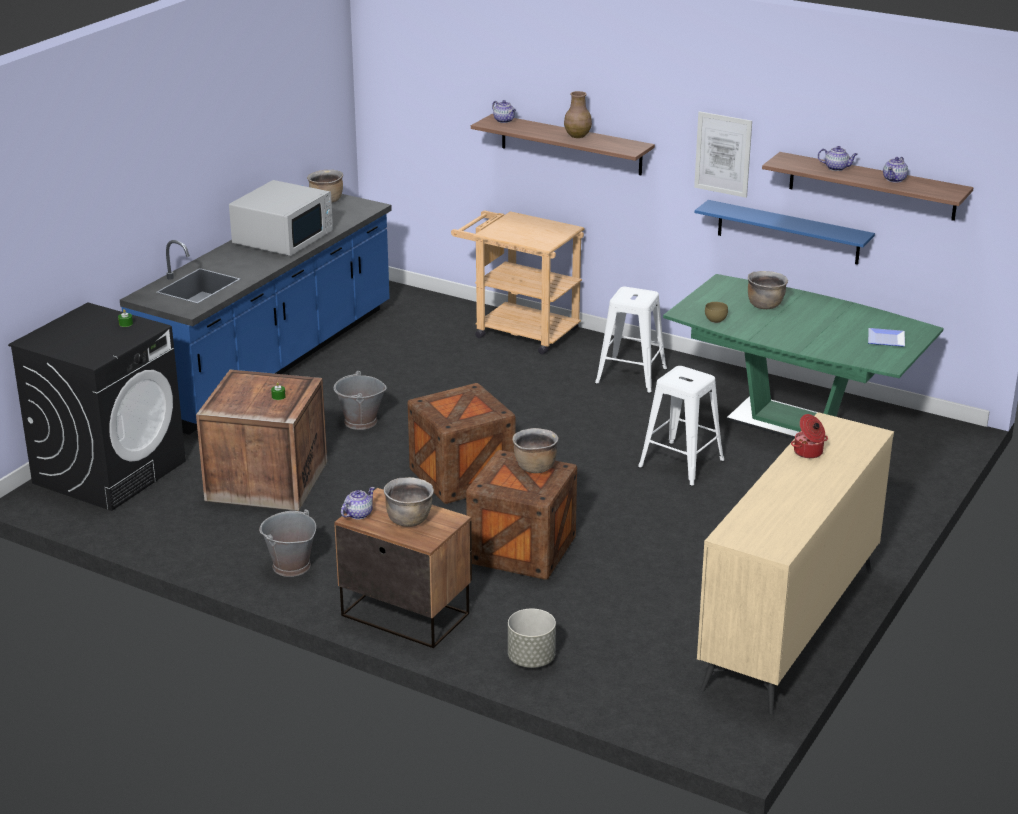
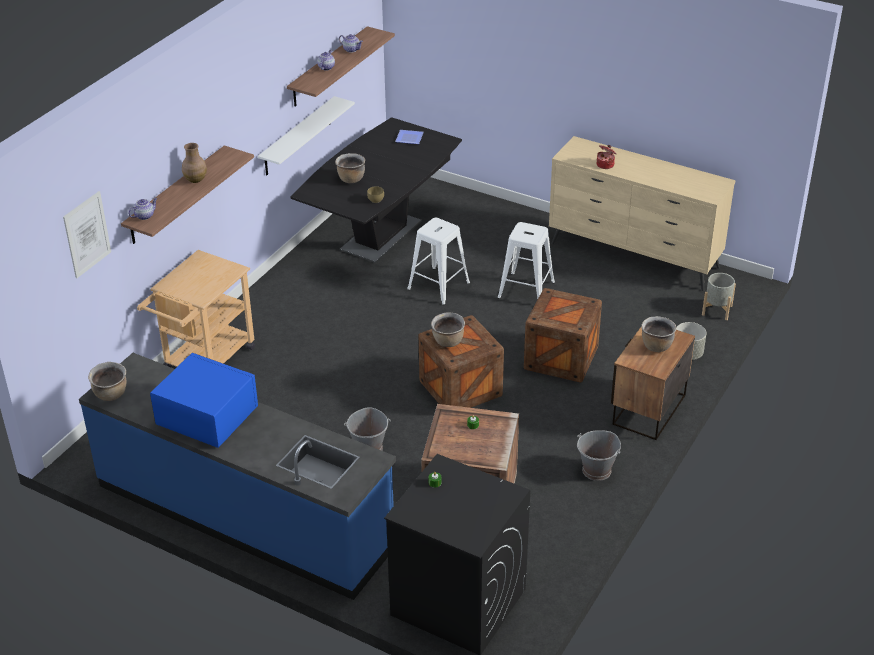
camera: 90 degrees left, 10 degrees up
white microwave [229,180,333,256] -> blue microwave [150,353,258,448]
teapot [341,487,375,519] -> none
brown cooking pot [512,428,559,473] -> brown cooking pot moved to [431,312,465,347]
white stool [595,287,667,393] -> white stool moved to [497,222,555,299]
green dining table [663,274,944,439] -> black dining table [290,117,462,263]
picture [694,111,752,198] -> picture moved to [63,191,111,278]
blue shelf [695,200,875,265] -> white shelf [258,96,355,175]
none -> grey planter [702,273,736,320]

